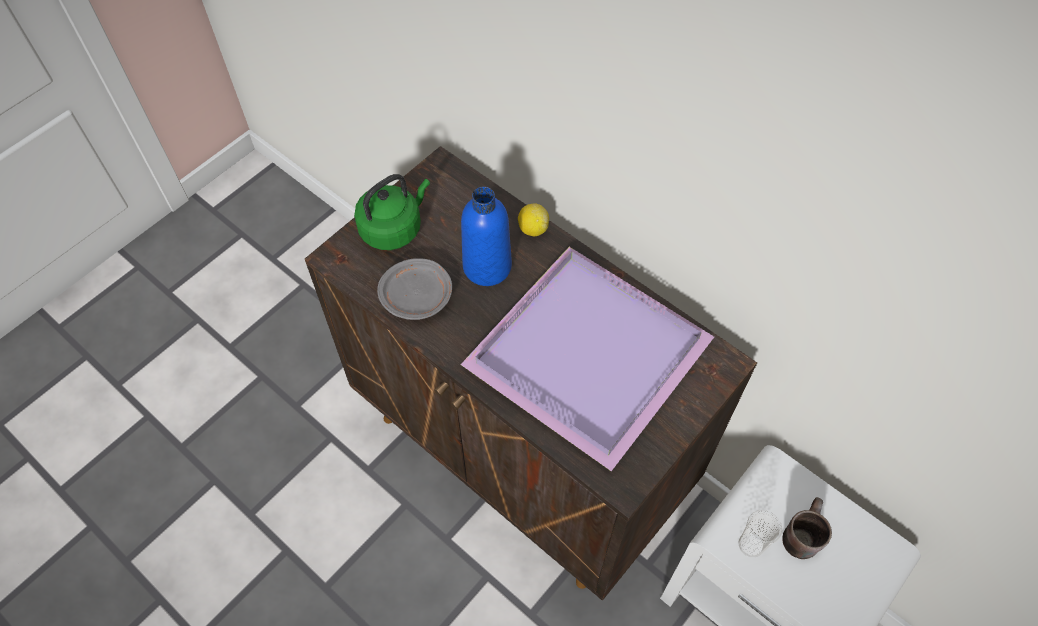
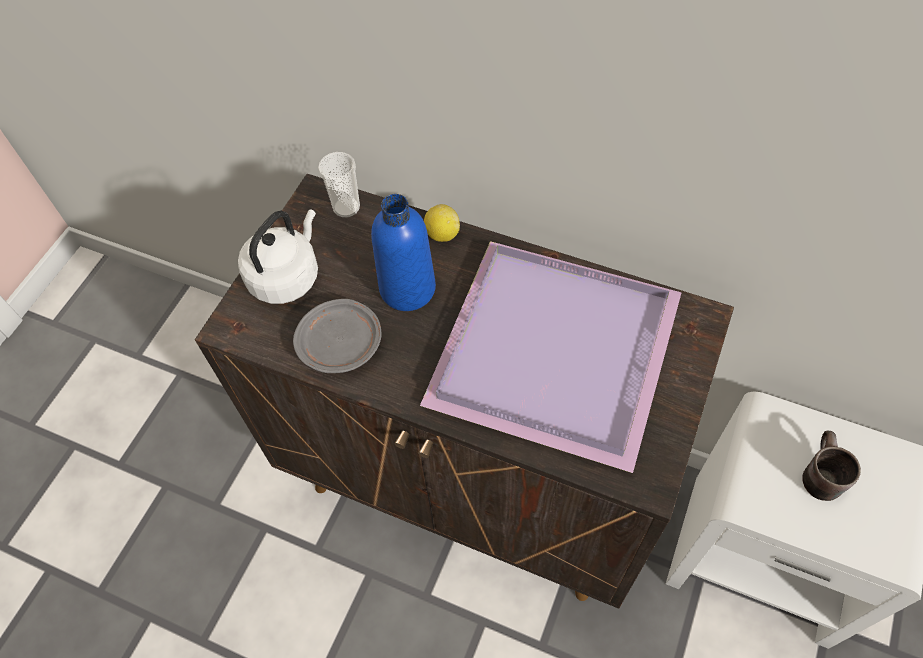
camera: 15 degrees left, 0 degrees up
green kettle [354,174,430,250] -> white kettle [238,209,318,304]
cup [738,510,782,557] -> cup moved to [318,152,360,218]

